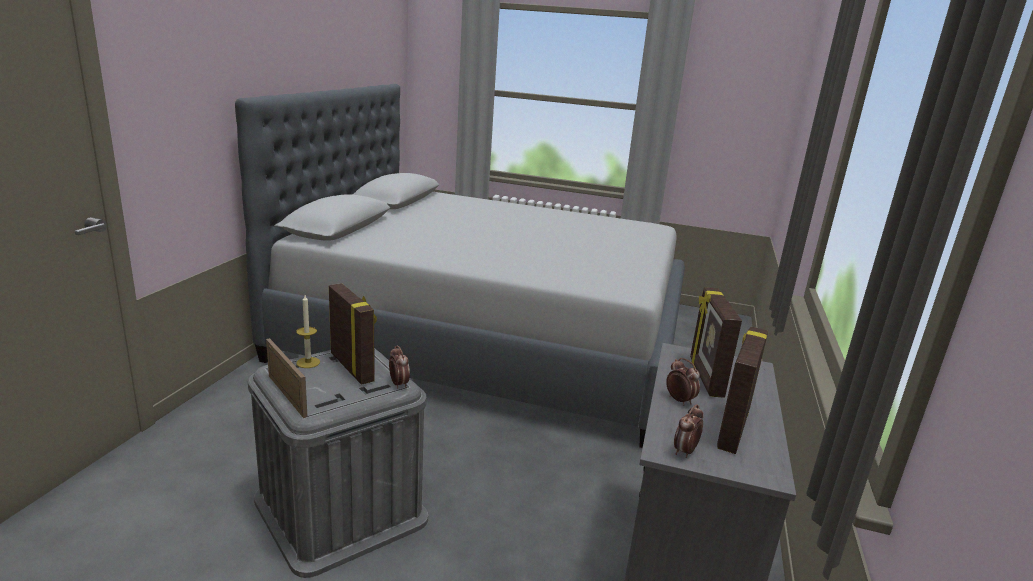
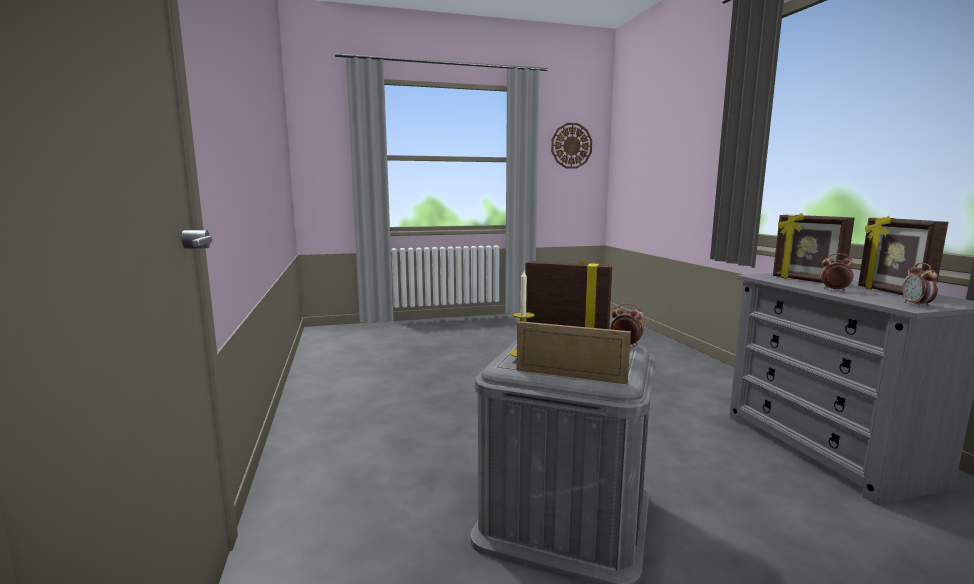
camera: 30 degrees left, 10 degrees down
grey bed [235,84,685,448] -> none
none -> wall clock [551,123,592,169]

